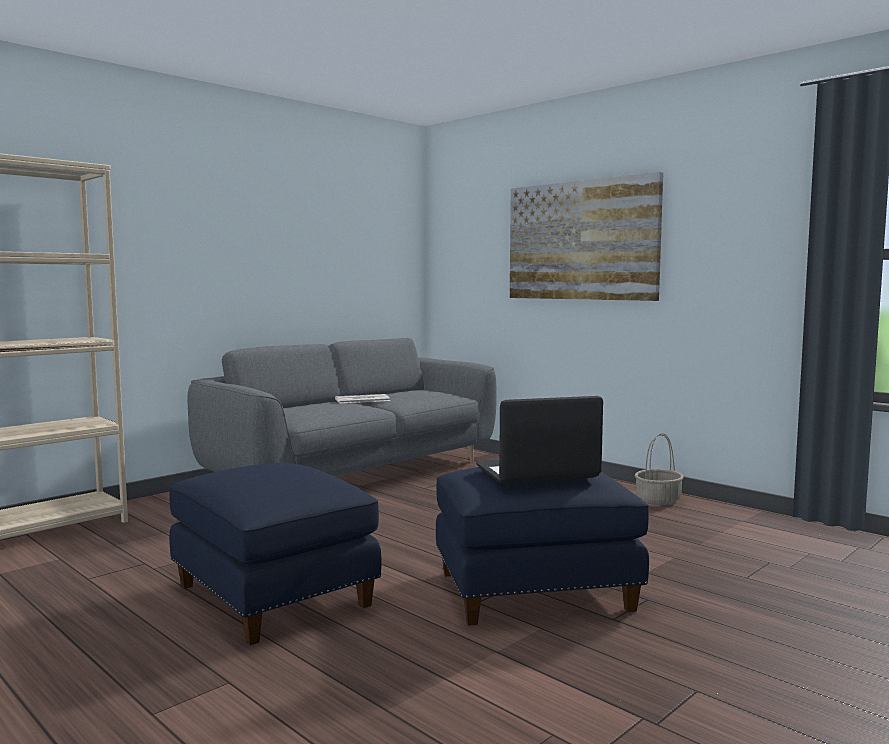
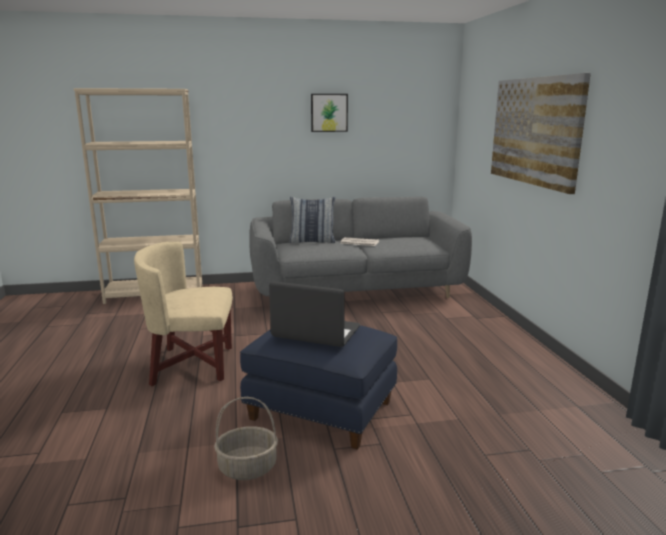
camera: 35 degrees right, 10 degrees up
blue ottoman [169,463,381,645] -> beige armchair [134,242,233,386]
basket [635,433,684,505] -> basket moved to [214,397,278,480]
none -> pillow [290,197,336,243]
none -> picture [311,94,348,132]

